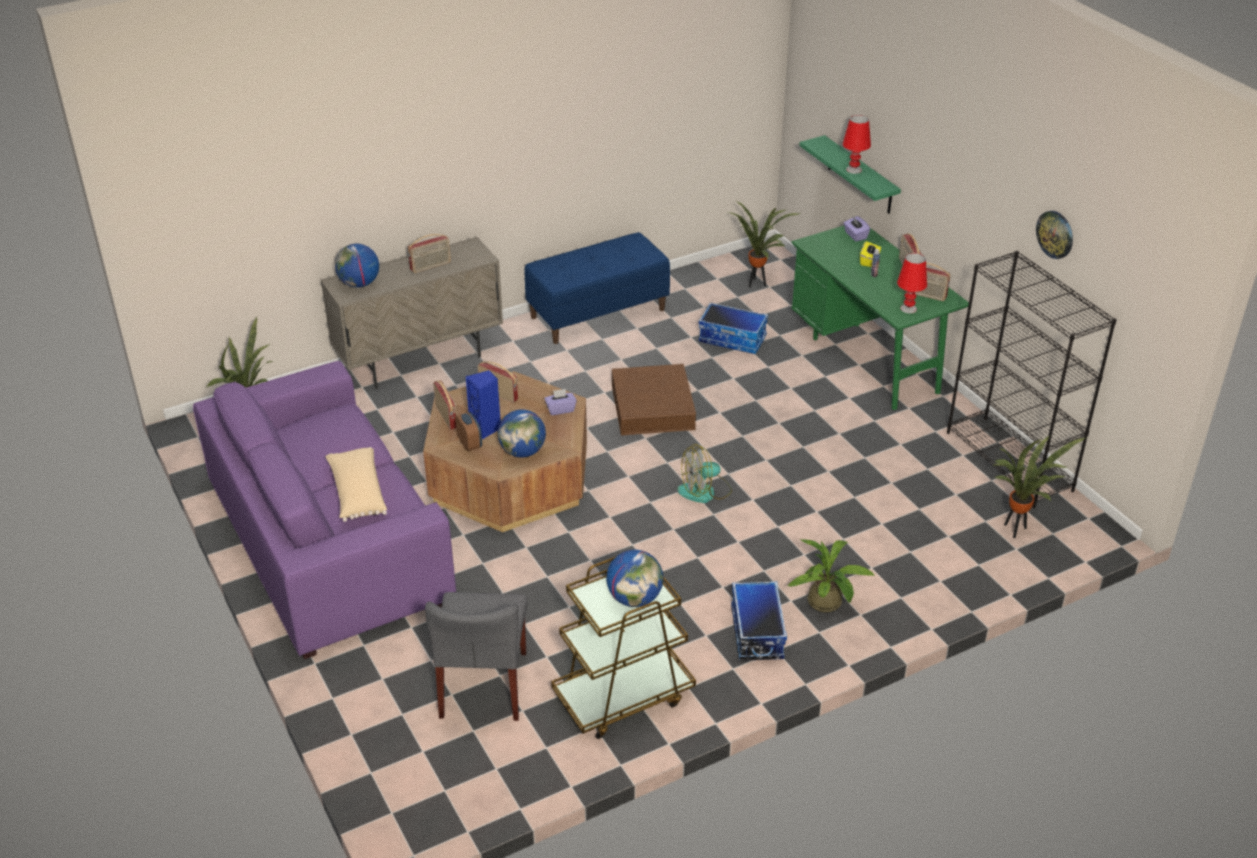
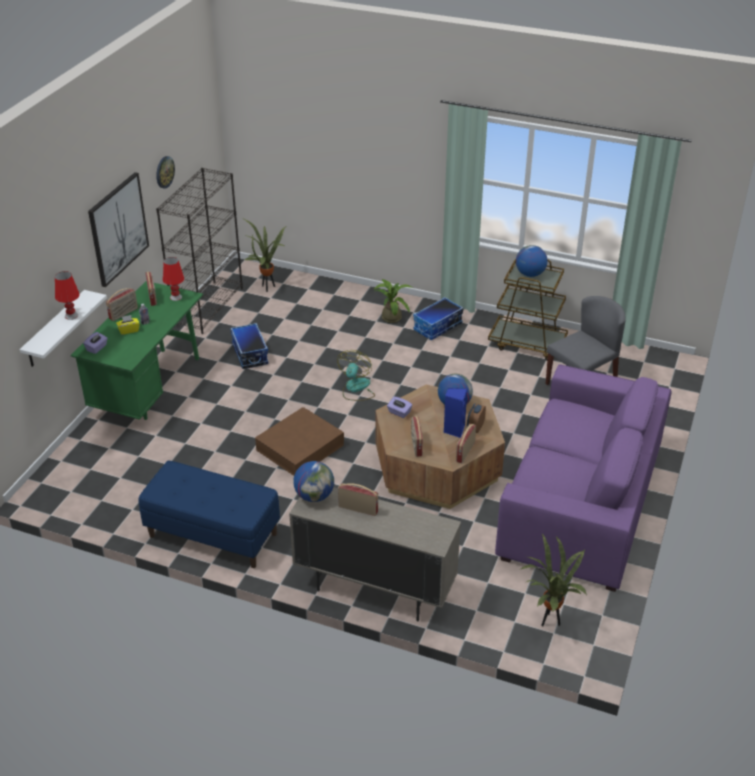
camera: 130 degrees left, 0 degrees up
beige pillow [325,447,387,522] -> none
globe [335,243,379,288] -> globe moved to [293,461,334,502]
fan [677,444,732,503] -> fan turned 105 degrees counterclockwise [337,350,375,401]
storage box [699,302,768,354] -> storage box moved to [230,323,269,369]
potted plant [728,201,799,288] -> none
green shelf [799,135,901,214] -> white shelf [20,290,107,367]
none -> picture [88,172,149,287]

